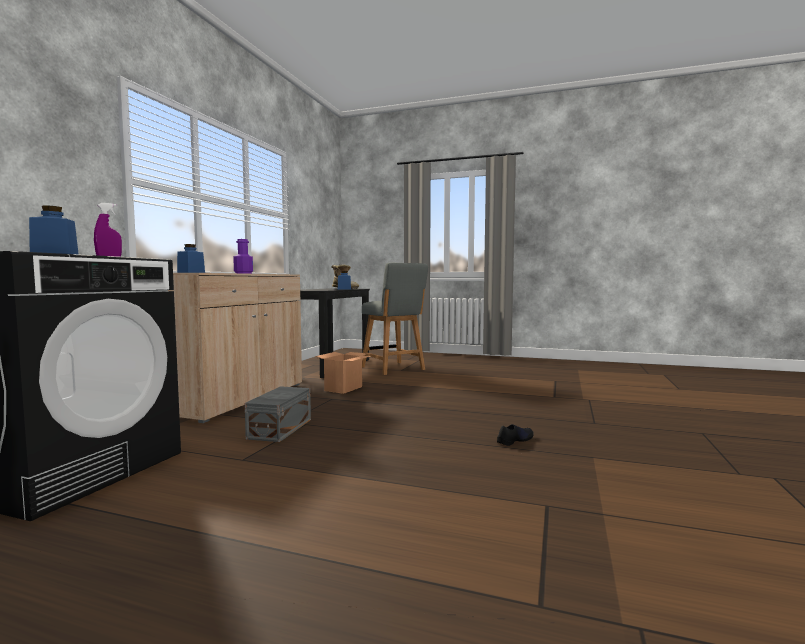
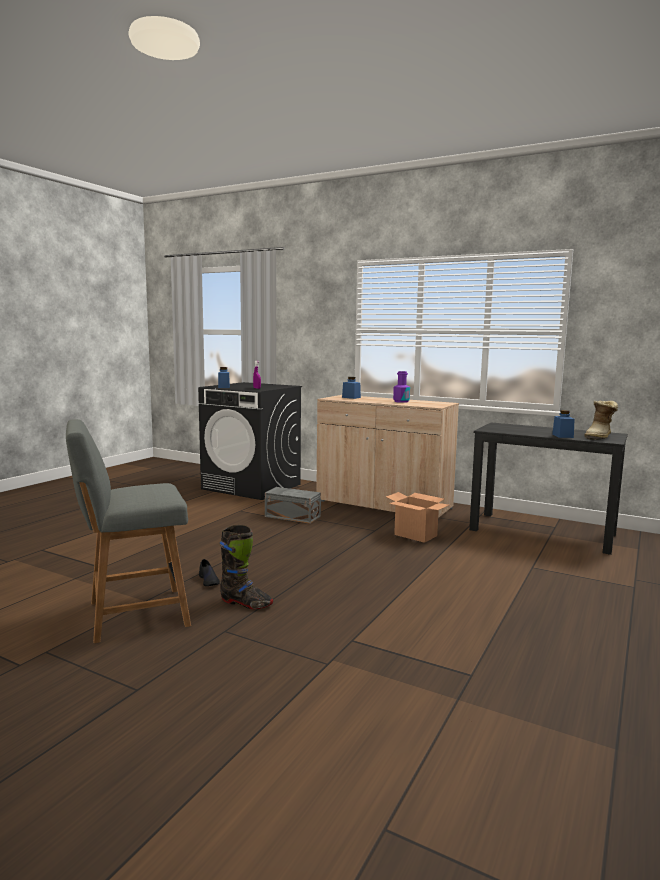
camera: 100 degrees right, 5 degrees up
grey chair [362,263,428,375] -> grey chair moved to [66,419,191,643]
none -> black boot [220,525,273,609]

